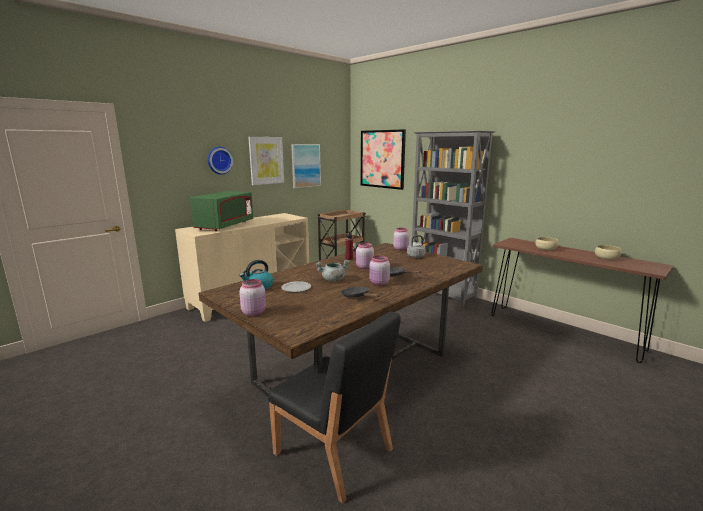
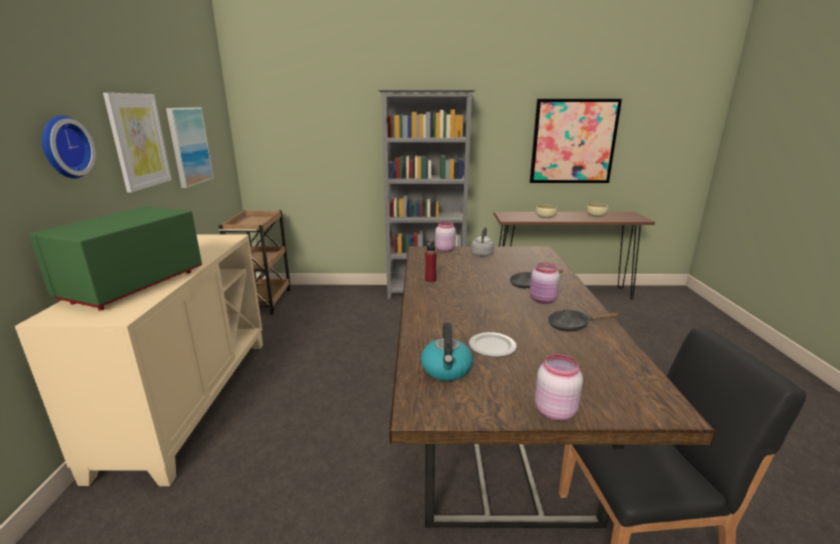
camera: 45 degrees left, 5 degrees up
green microwave [190,191,253,231] -> green microwave turned 135 degrees counterclockwise [29,206,202,311]
grey cooking pot [316,260,350,282] -> none
pink jar [356,243,374,269] -> none
picture [361,129,406,190] -> picture moved to [530,99,622,183]

